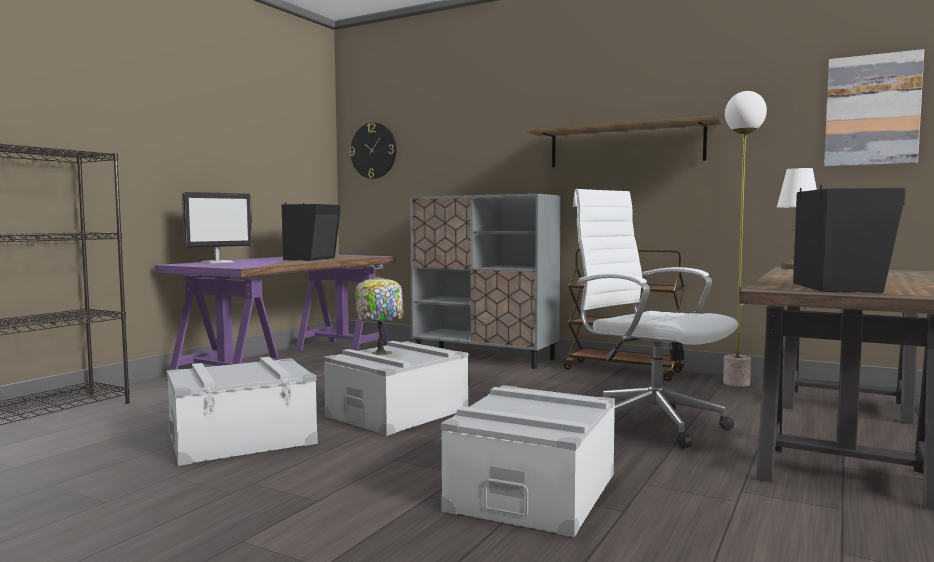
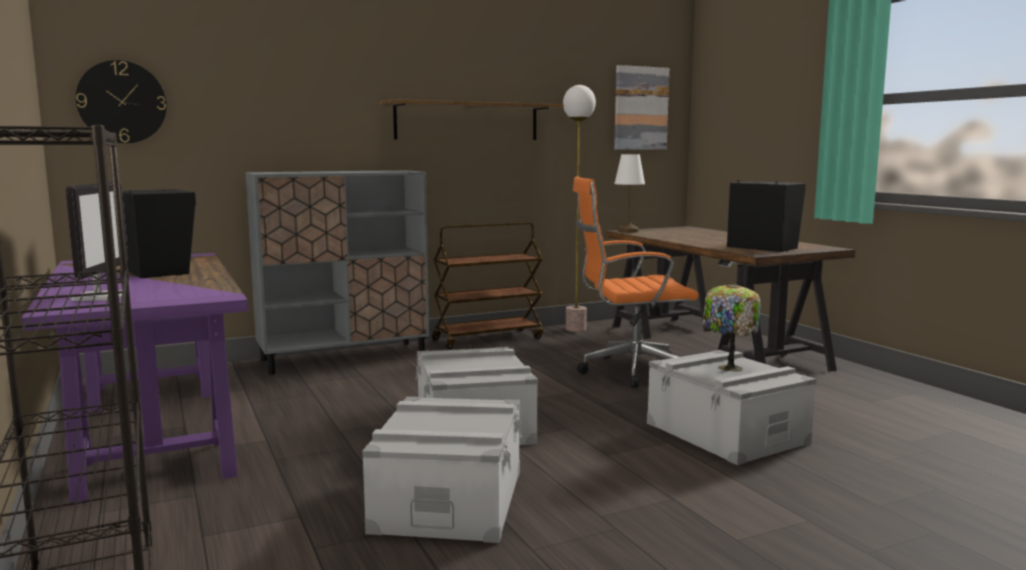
camera: 55 degrees left, 5 degrees up
table lamp [355,276,403,355] -> table lamp moved to [703,284,761,372]
white office chair [573,189,739,449] -> orange office chair [573,176,699,388]

